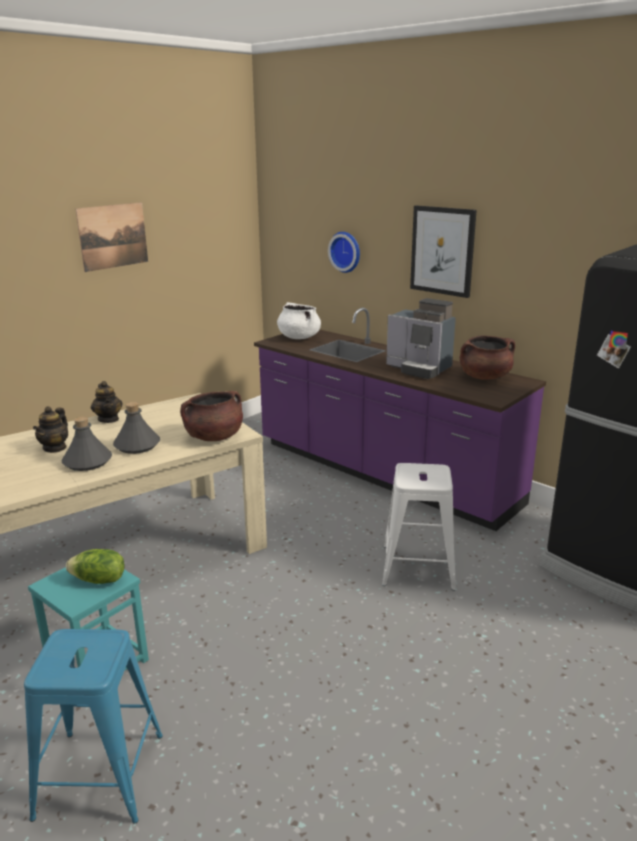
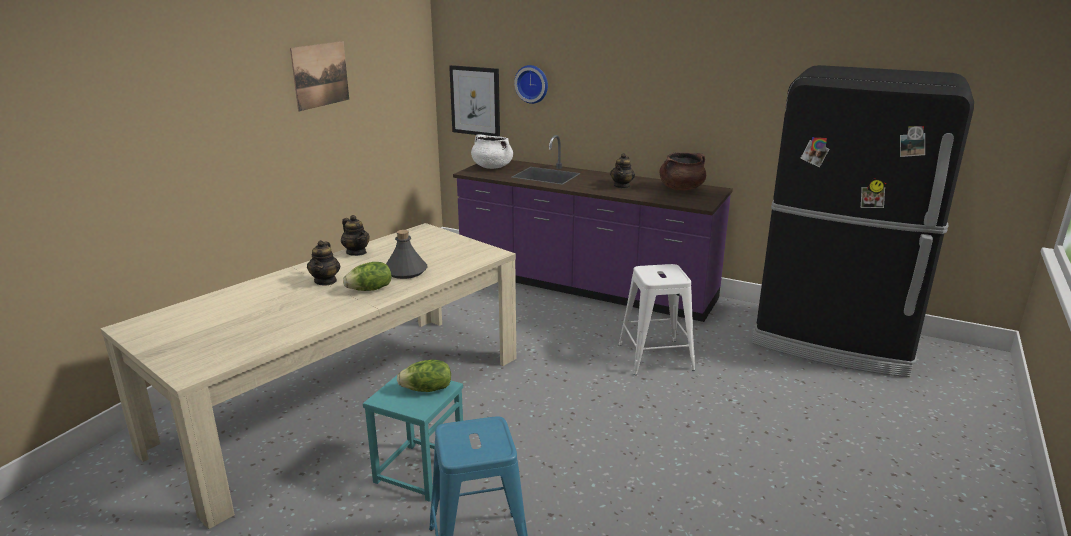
camera: 15 degrees left, 0 degrees up
grey bottle [62,416,112,471] -> lettuce [343,262,392,291]
brown cooking pot [180,391,243,441] -> none
coffee machine [386,298,456,379] -> teapot [610,153,635,189]
picture [410,205,477,298] -> picture moved to [449,65,500,137]

